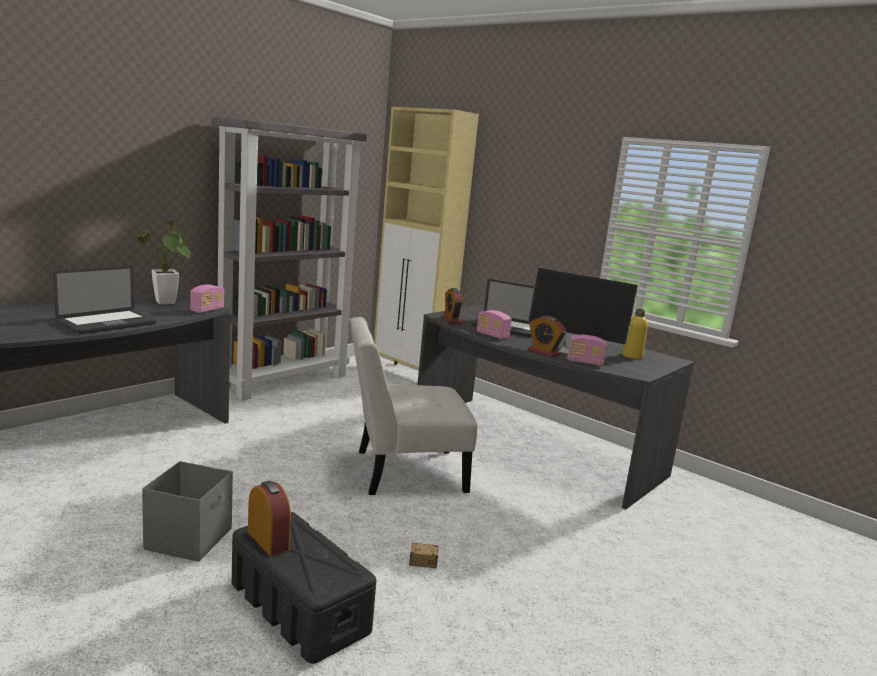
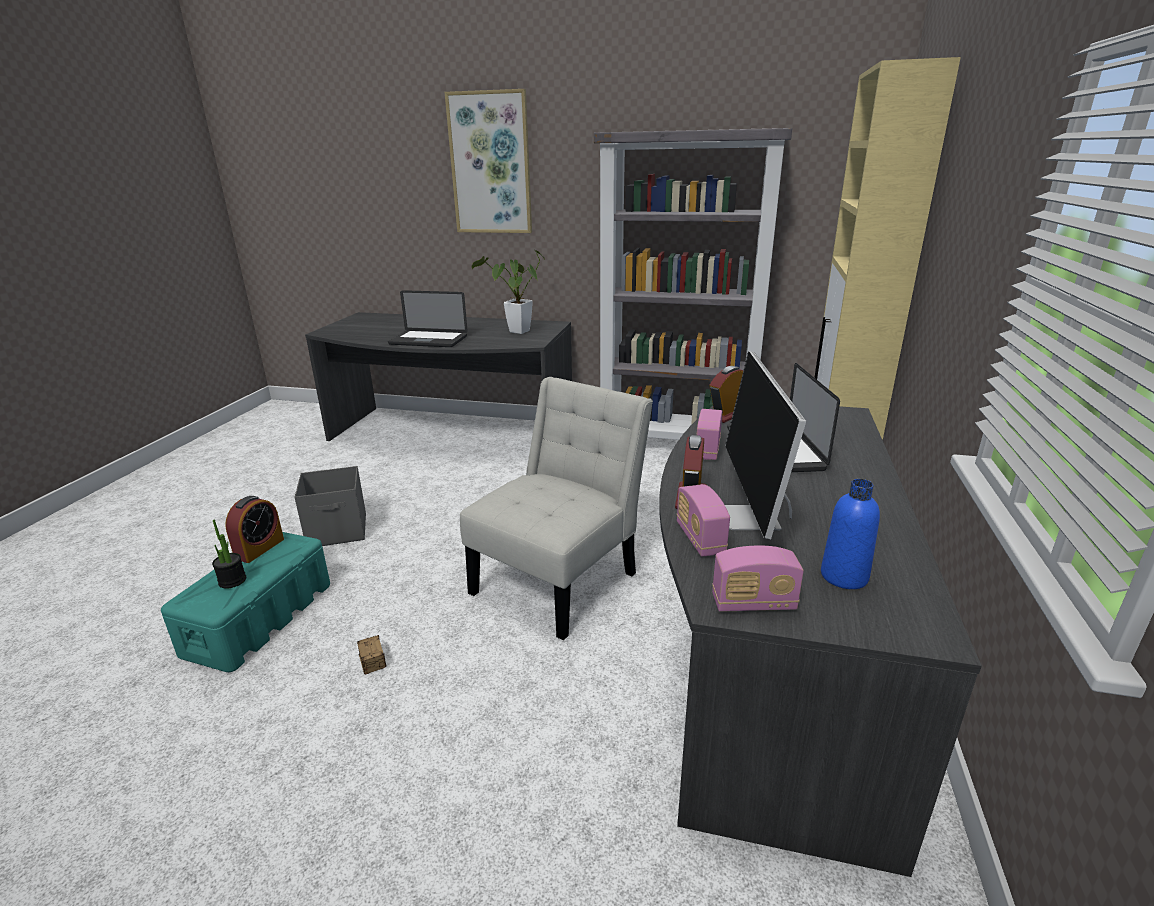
camera: 65 degrees right, 10 degrees up
radio [190,285,224,313] -> radio moved to [712,546,804,612]
black storage box [232,512,376,664] -> turquoise storage box [161,532,330,672]
white chair [350,317,477,495] -> white chair turned 75 degrees clockwise [460,377,653,641]
yellow bottle [622,309,648,359] -> blue bottle [821,479,880,589]
none -> potted plant [212,519,246,589]
none -> picture [445,89,532,233]

